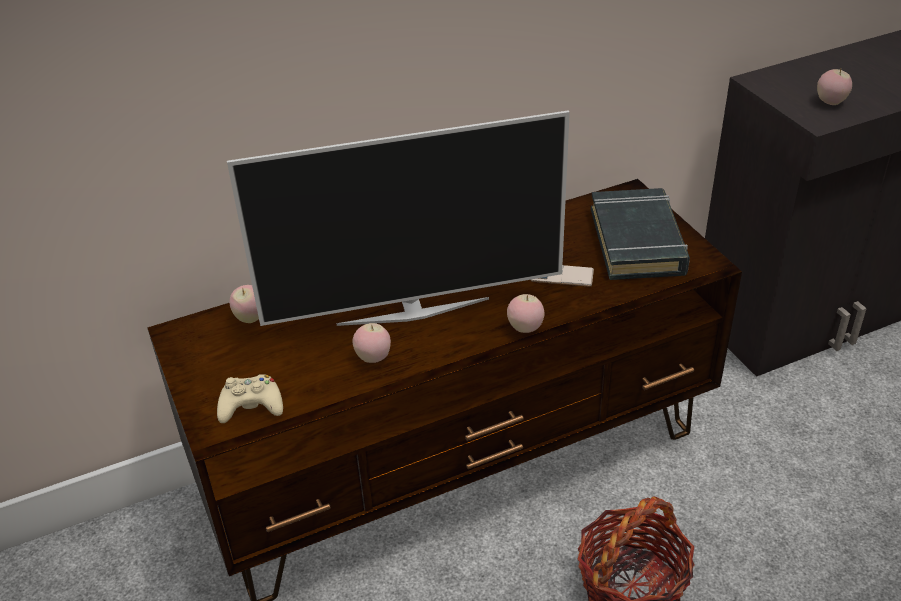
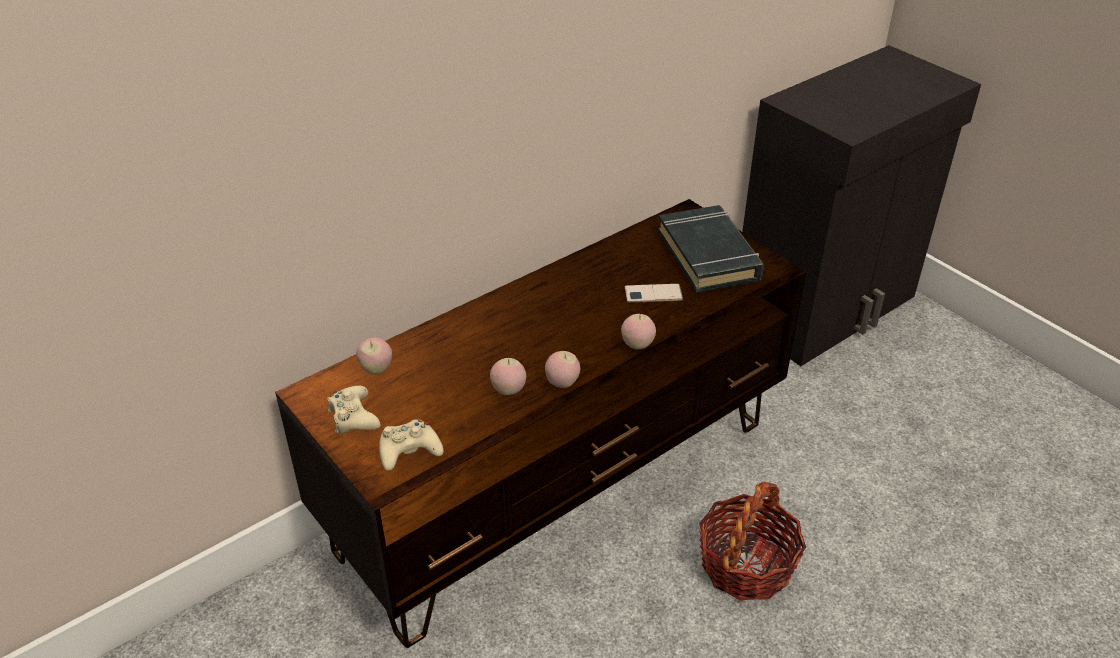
camera: 15 degrees left, 0 degrees up
television [227,110,570,326] -> none
apple [817,69,852,105] -> apple moved to [545,351,580,388]
none -> beige game controller [327,386,381,434]

